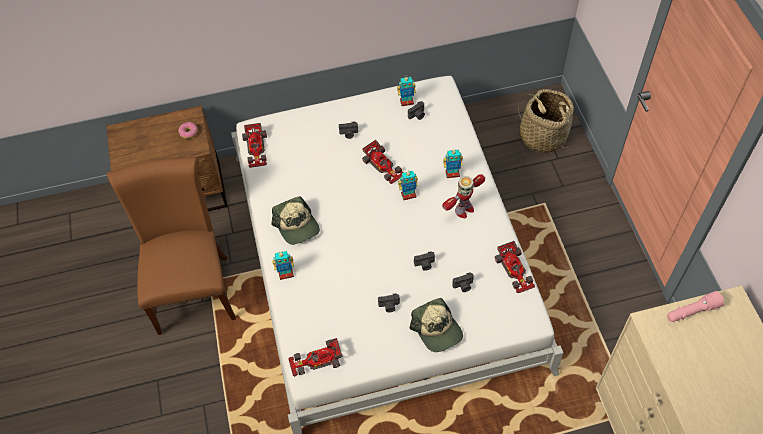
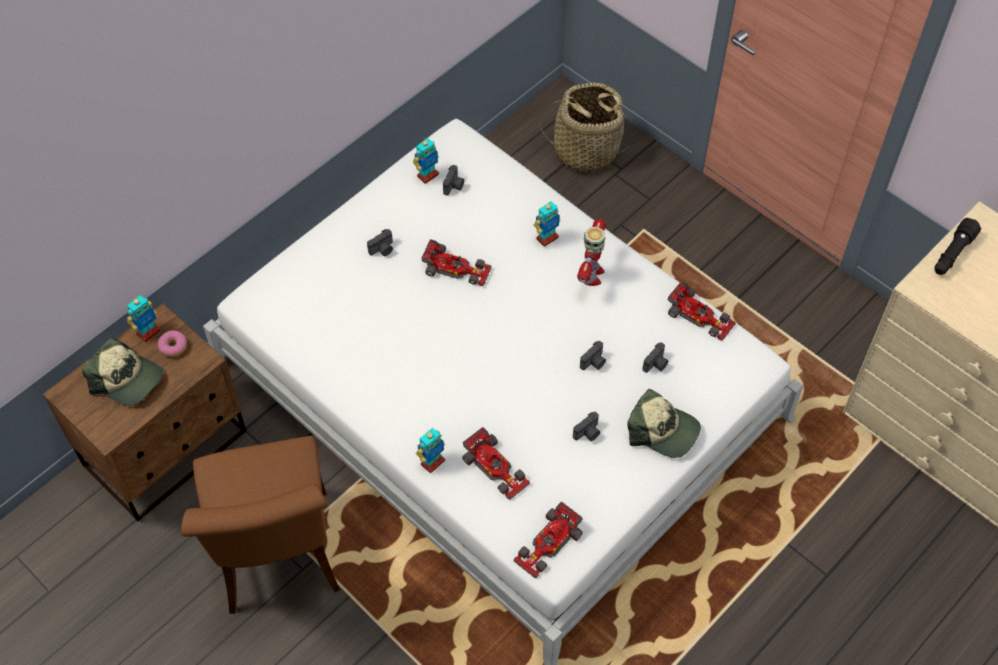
camera: 35 degrees left, 0 degrees up
brown chair [107,157,236,335] -> brown chair turned 150 degrees counterclockwise [181,436,340,614]
toy car [242,123,267,168] -> toy car moved to [462,427,530,500]
cap [271,196,320,245] -> cap moved to [82,337,163,406]
toy robot [398,170,418,200] -> toy robot moved to [127,295,161,342]
pink flashlight [667,291,724,322] -> black flashlight [935,218,981,275]

